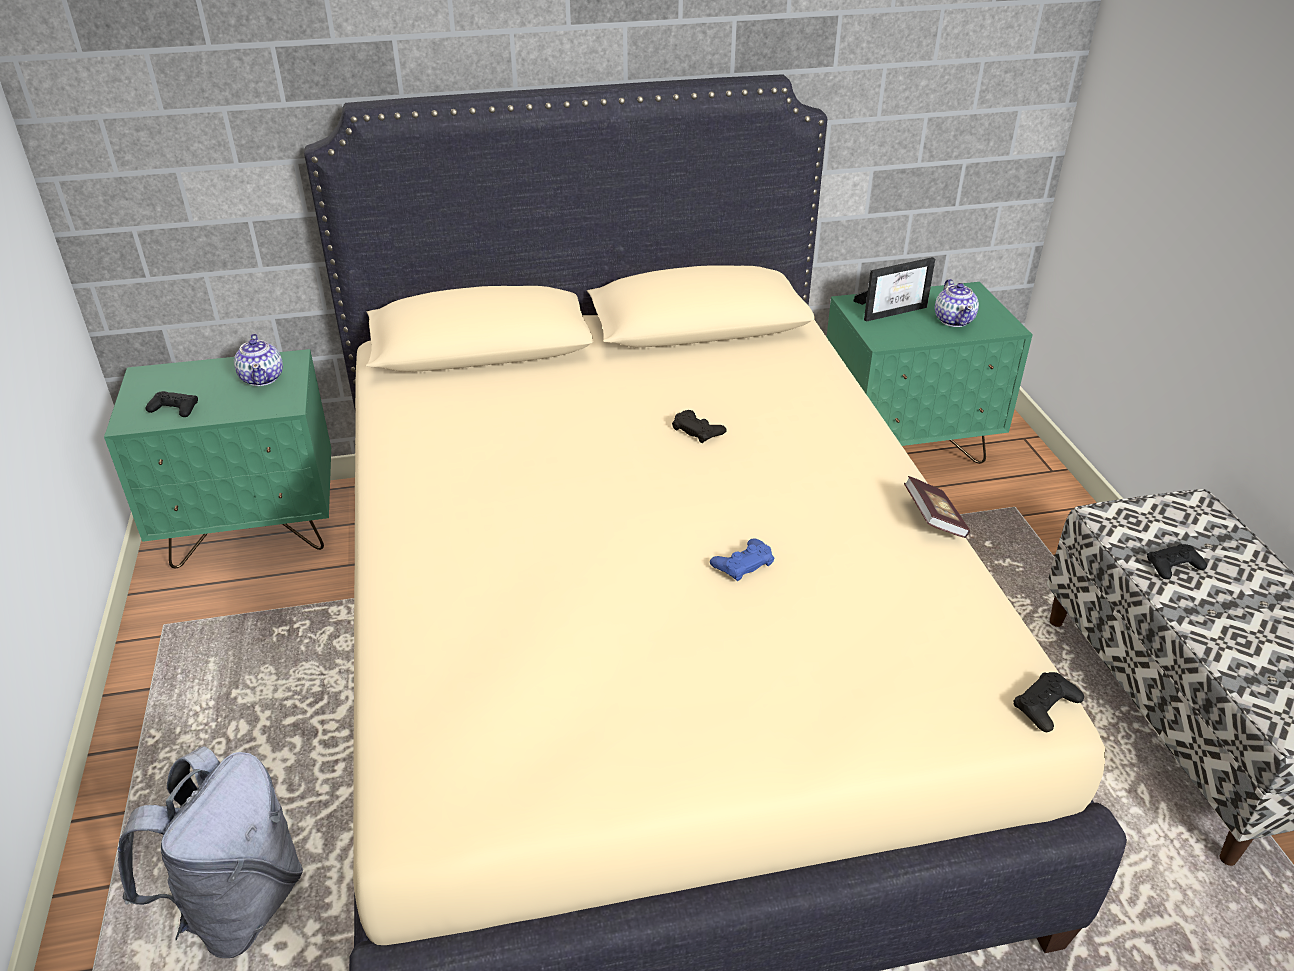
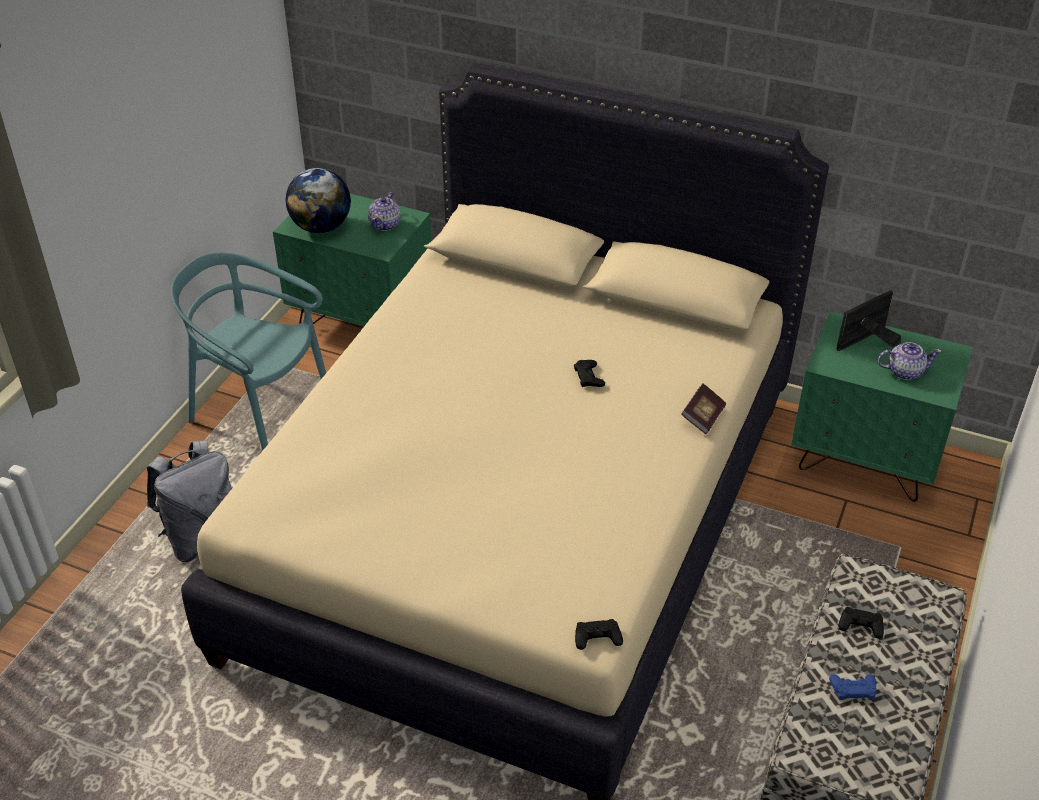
camera: 35 degrees right, 5 degrees up
black game controller [145,391,198,417] -> globe [286,168,351,233]
blue game controller [710,538,775,581] -> blue game controller moved to [829,674,877,700]
picture frame [853,257,935,322] -> picture frame turned 135 degrees clockwise [836,290,901,351]
book [904,476,970,538] -> book moved to [681,383,726,434]
teapot [935,279,979,327] -> teapot turned 120 degrees counterclockwise [878,342,942,380]
none -> turquoise chair [171,252,326,451]

